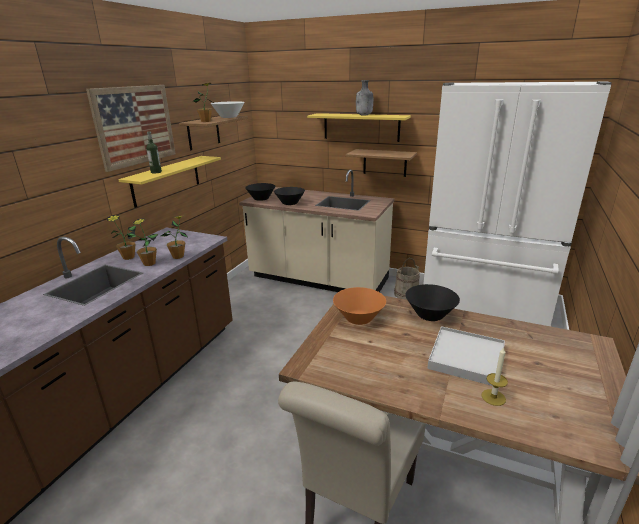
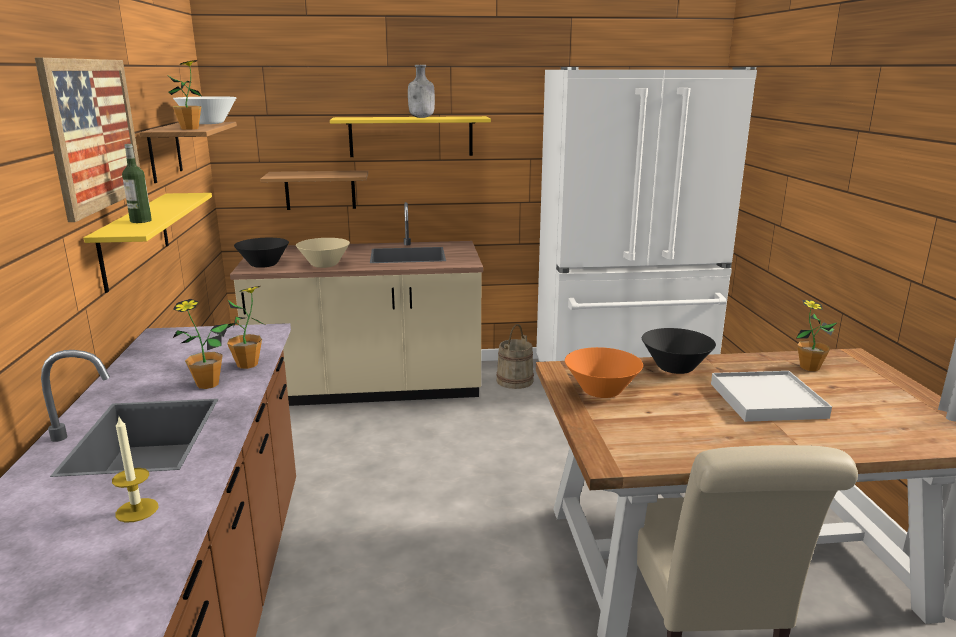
camera: 30 degrees left, 5 degrees down
potted plant [107,215,136,260] -> potted plant moved to [796,300,838,371]
black bowl [274,187,305,205] -> beige bowl [296,238,350,268]
shelf [346,149,417,177] -> shelf moved to [260,170,368,210]
candle [482,348,508,406] -> candle moved to [112,415,158,523]

